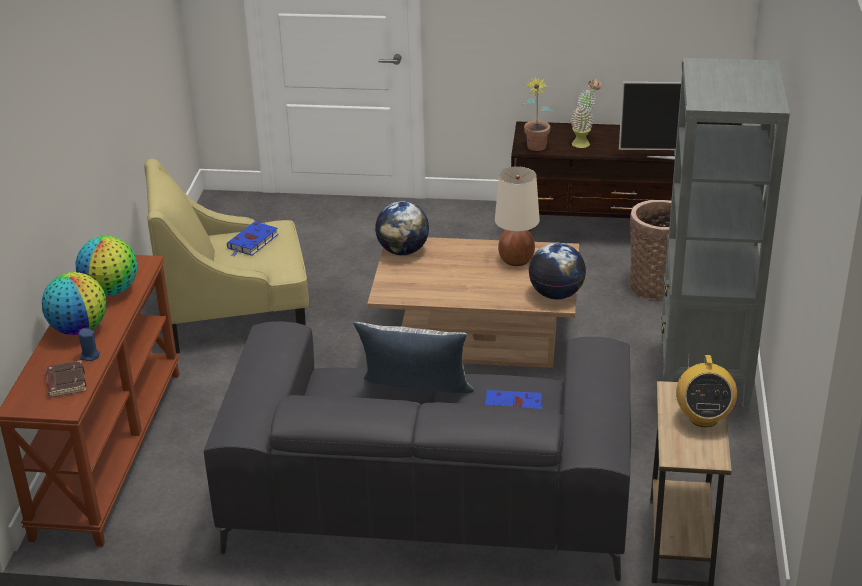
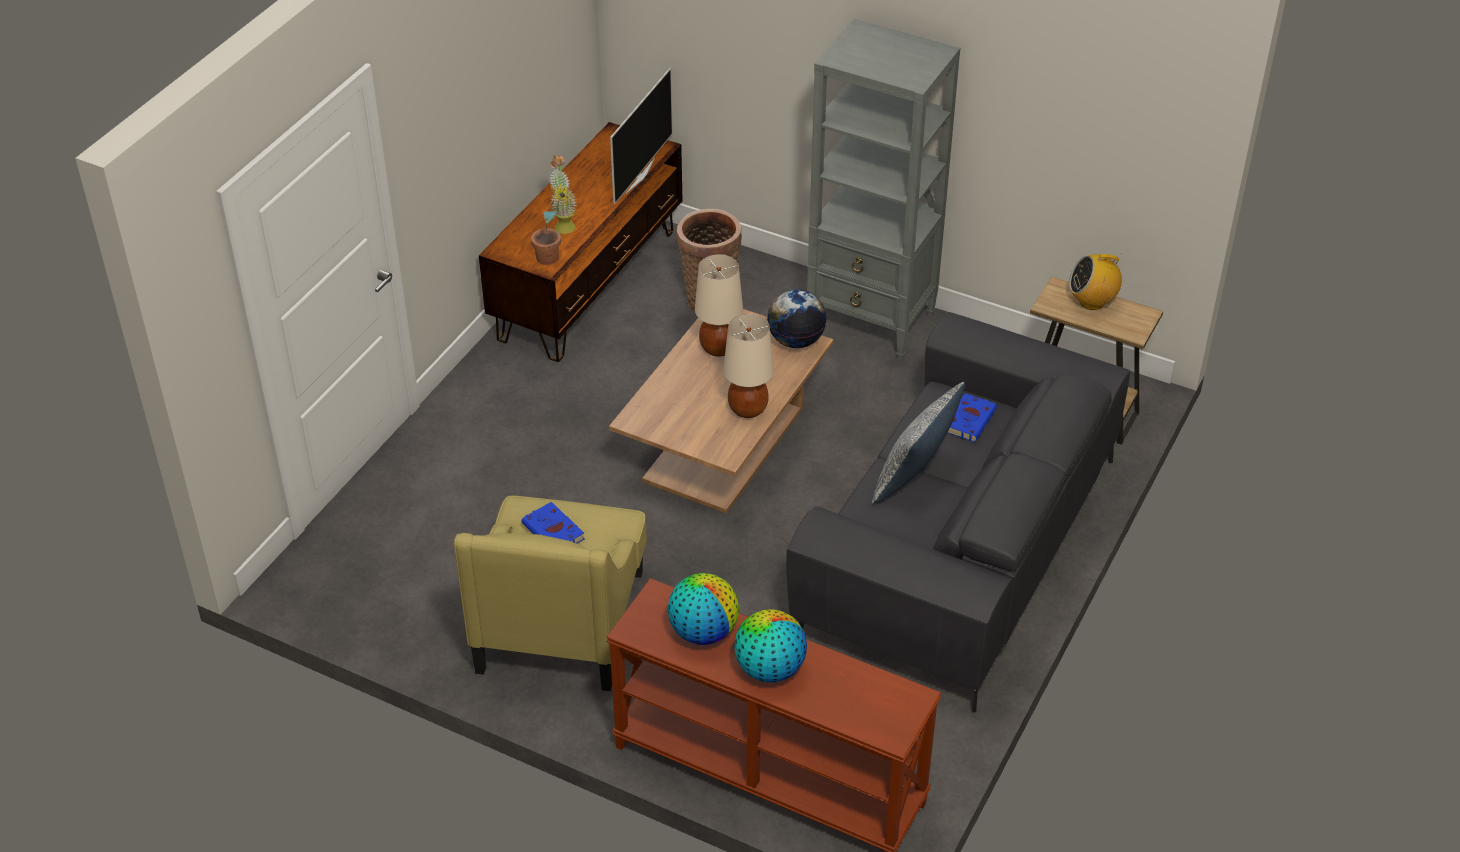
camera: 70 degrees left, 10 degrees up
brown book [45,360,87,397] -> none
blue candle [79,328,100,361] -> none
globe [375,201,429,255] -> none
radio [676,355,737,427] -> radio turned 150 degrees clockwise [1069,253,1122,310]
none -> beige table lamp [723,314,774,418]

